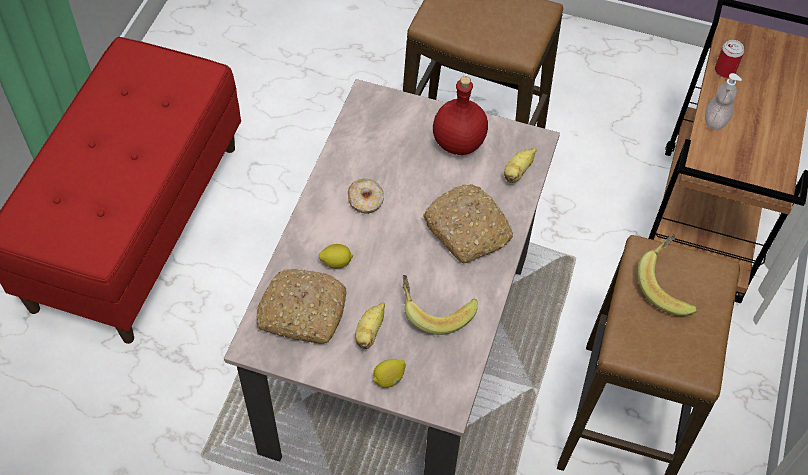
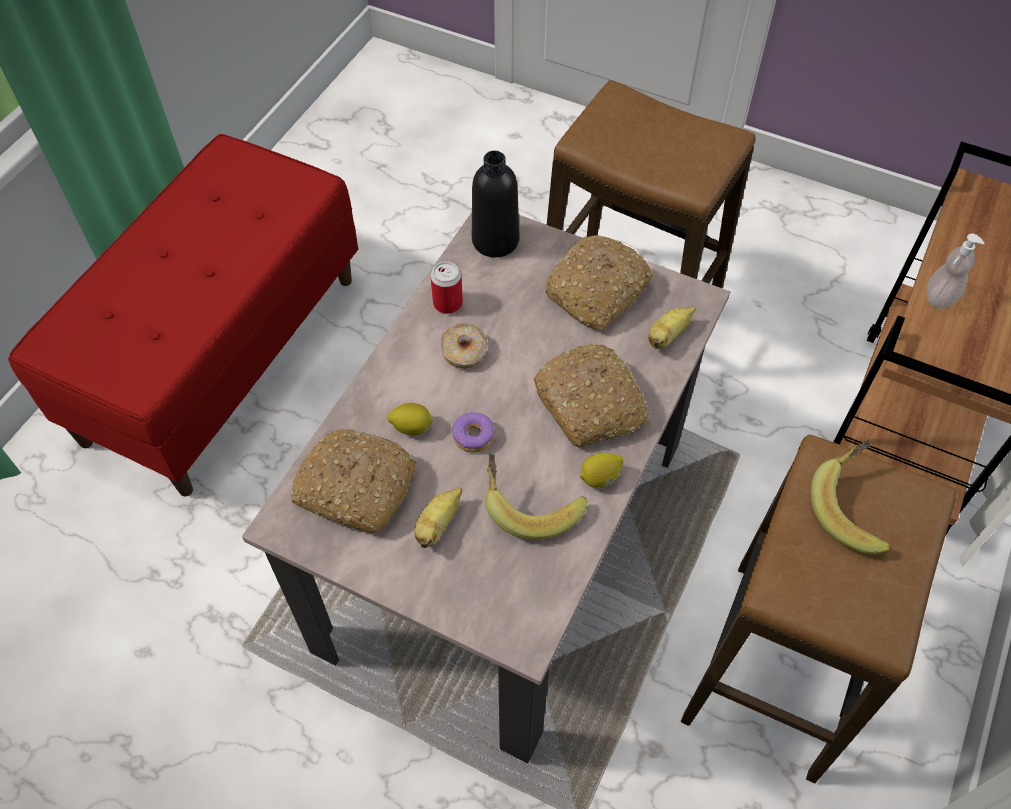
camera: 10 degrees right, 0 degrees up
lemon [373,359,406,388] -> lemon moved to [580,453,624,488]
red bottle [433,76,488,155] -> bread [545,235,653,331]
can [715,40,744,78] -> can moved to [431,261,463,314]
none -> donut [452,412,494,452]
none -> black bottle [472,151,519,257]

